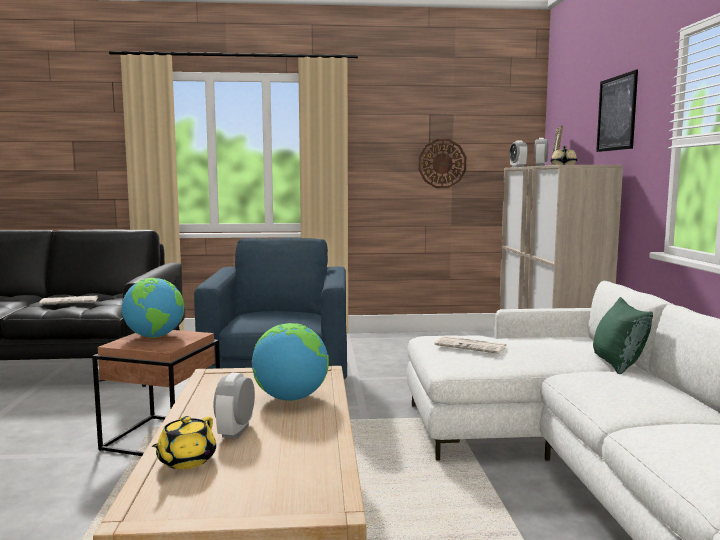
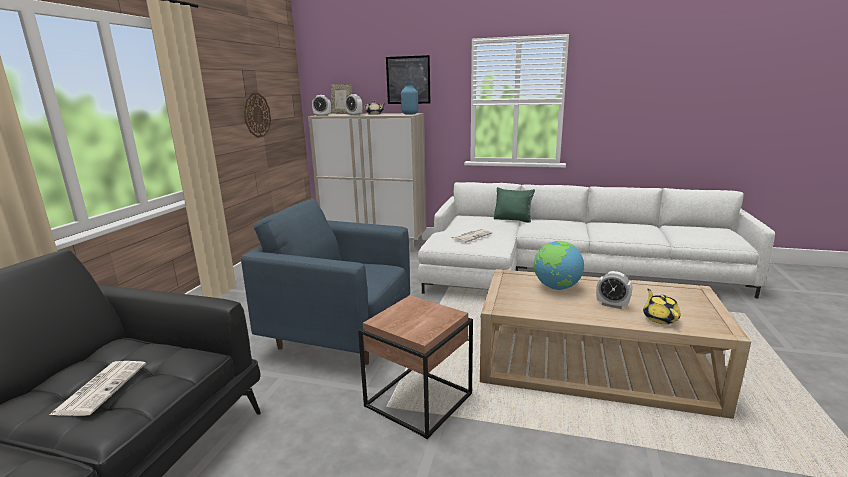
camera: 70 degrees left, 10 degrees up
globe [122,278,184,338] -> none
yellow teapot [152,416,216,469] -> yellow teapot turned 135 degrees counterclockwise [643,289,681,324]
none -> blue vase [401,82,418,115]

